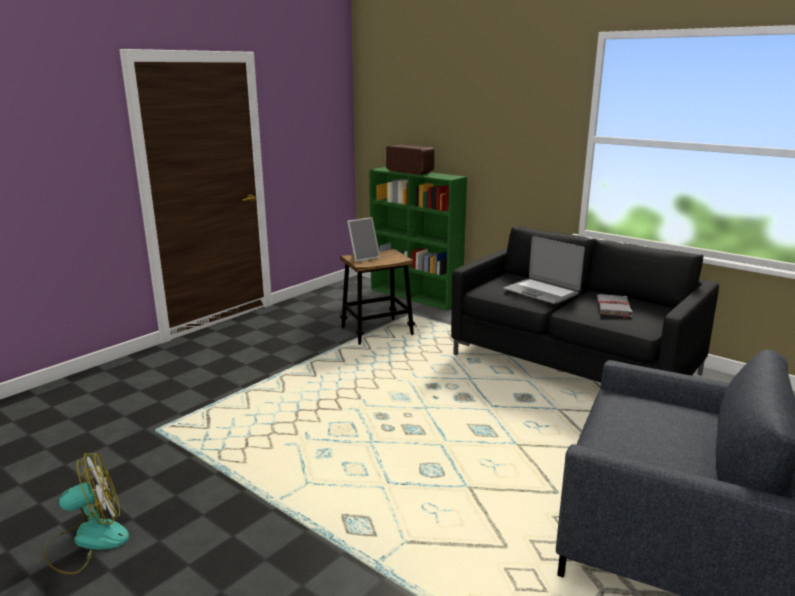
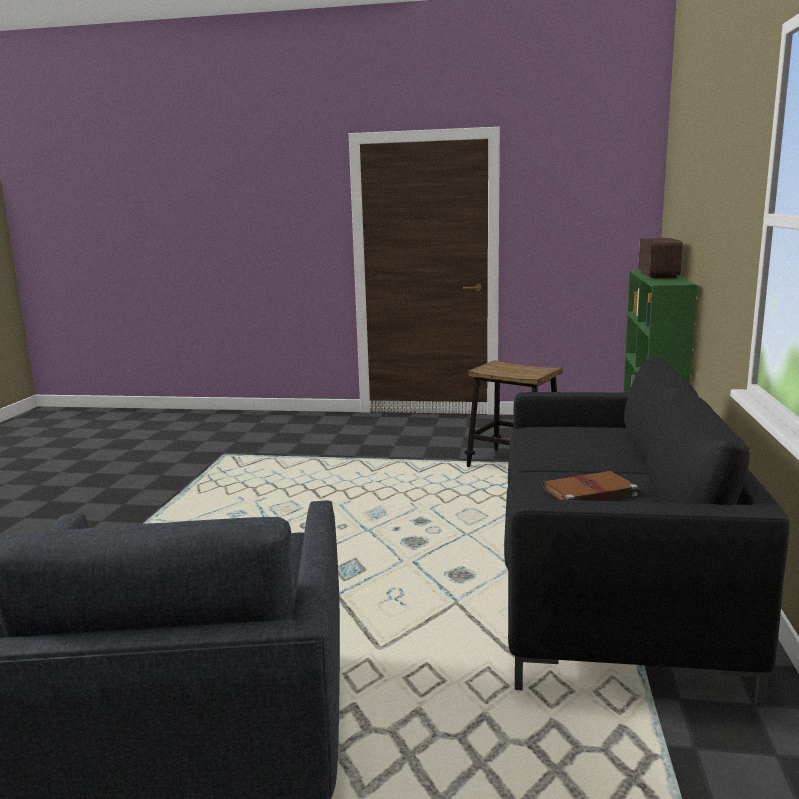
camera: 60 degrees right, 5 degrees down
fan [44,453,129,575] -> none
picture frame [347,217,380,262] -> none
laptop [503,236,585,304] -> none
grey book [596,294,633,318] -> brown book [542,471,638,501]

